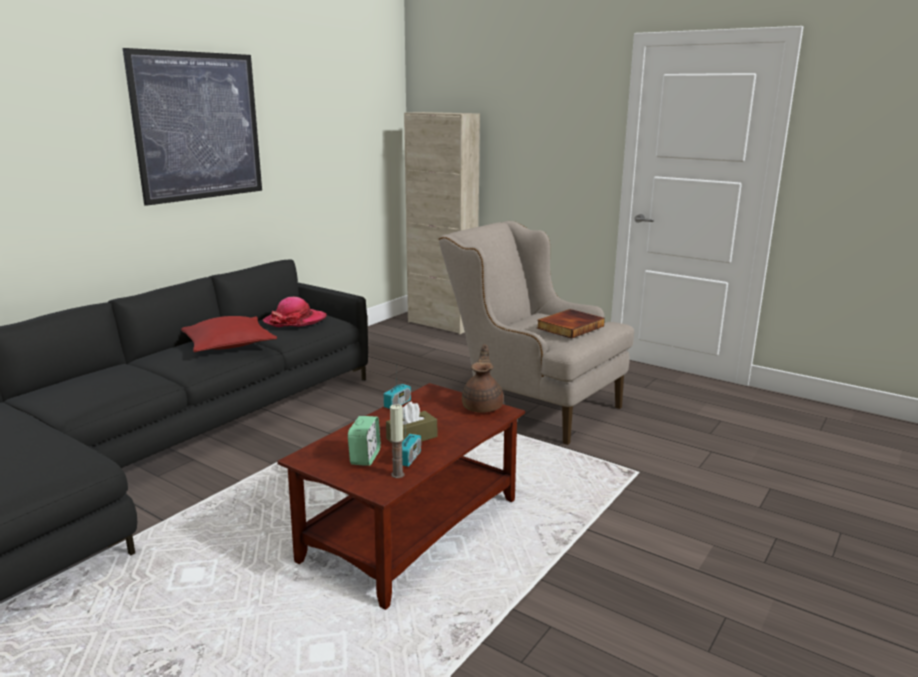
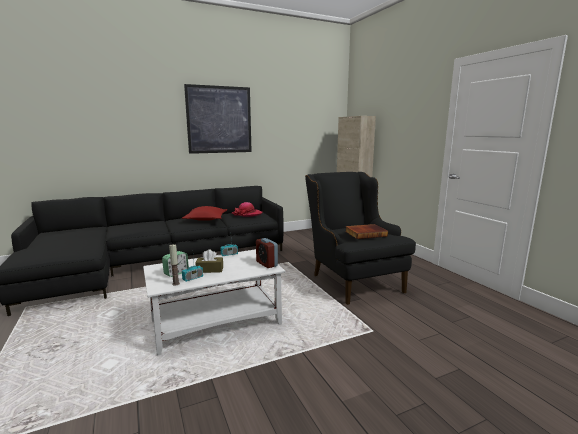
camera: 30 degrees right, 5 degrees down
brown coffee table [277,383,525,610] -> white coffee table [143,249,285,356]
beige armchair [439,221,634,445] -> black armchair [305,172,416,305]
brown teapot [462,344,504,413] -> alarm clock [256,238,278,268]

